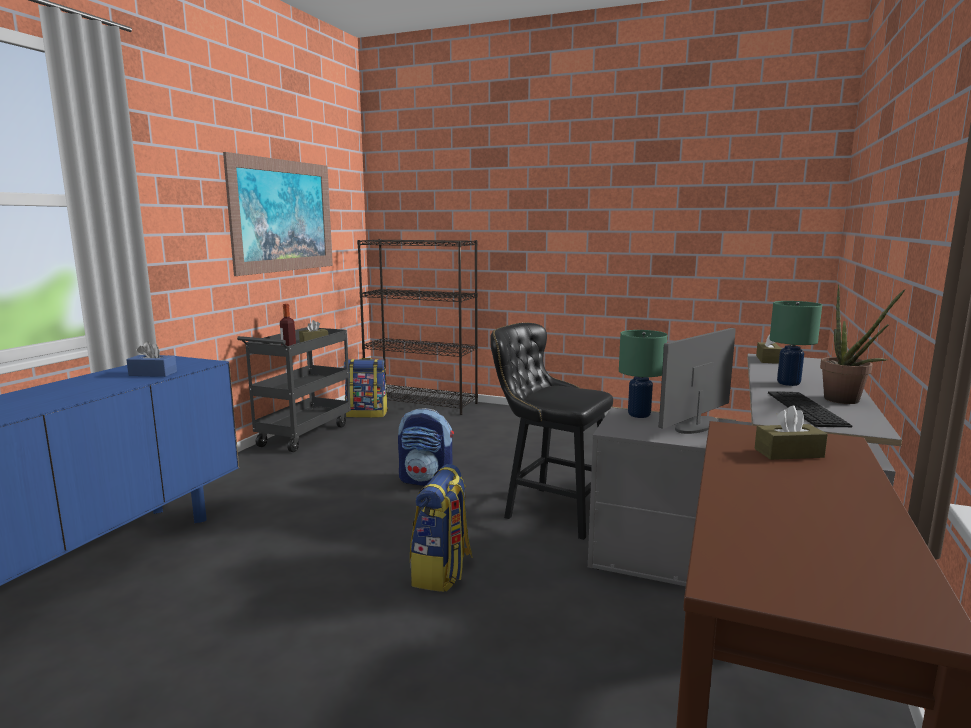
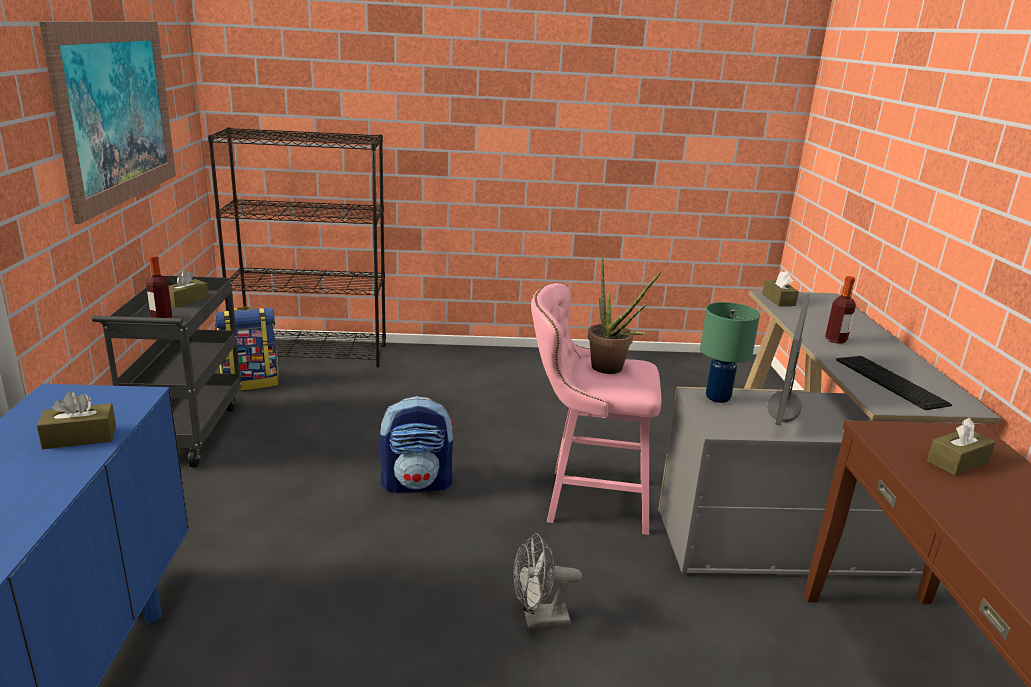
camera: 25 degrees left, 10 degrees up
blue tissue box [126,341,177,377] -> brown tissue box [37,391,116,449]
backpack [410,464,473,592] -> grey fan [513,533,582,629]
black stool [490,323,613,540] -> pink stool [531,283,661,535]
green table lamp [770,301,822,386] -> bottle [825,276,856,343]
potted plant [820,285,905,404] -> potted plant moved to [588,256,661,374]

